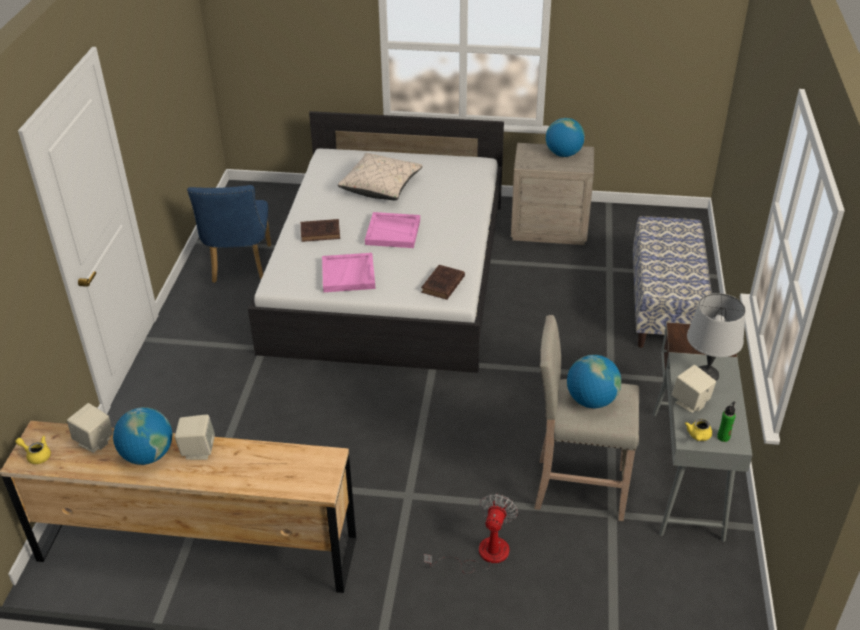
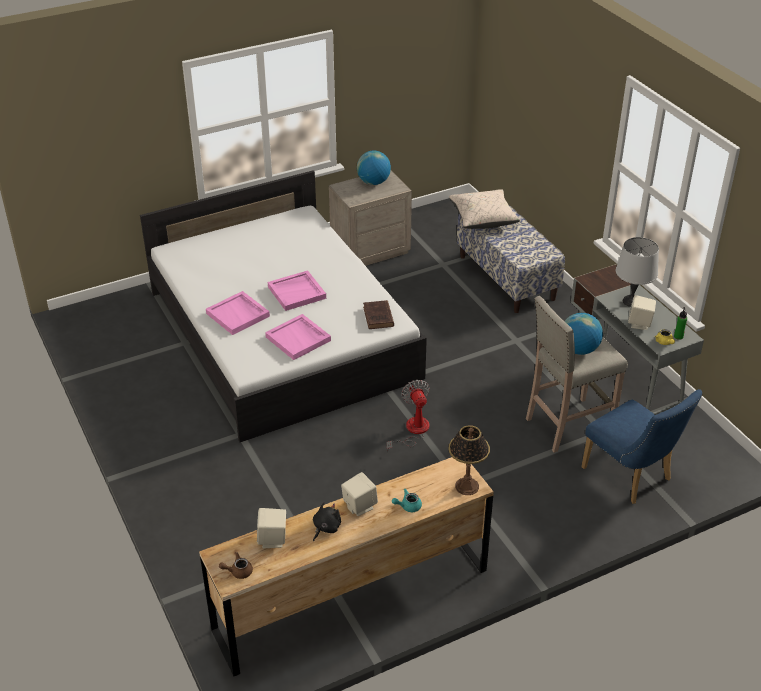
camera: 35 degrees left, 0 degrees up
yellow teapot [15,436,51,464] -> brown teapot [219,553,253,579]
globe [113,407,172,465] -> black plush toy [313,502,341,541]
blue chair [187,185,271,283] -> blue chair moved to [581,389,703,504]
brown book [301,219,340,242] -> pink tray [206,291,270,335]
beige pillow [338,153,423,200] -> beige pillow moved to [449,189,520,229]
fan [424,494,518,574] -> fan moved to [386,380,430,453]
none -> turquoise teapot [392,488,422,512]
none -> table lamp [449,425,490,495]

